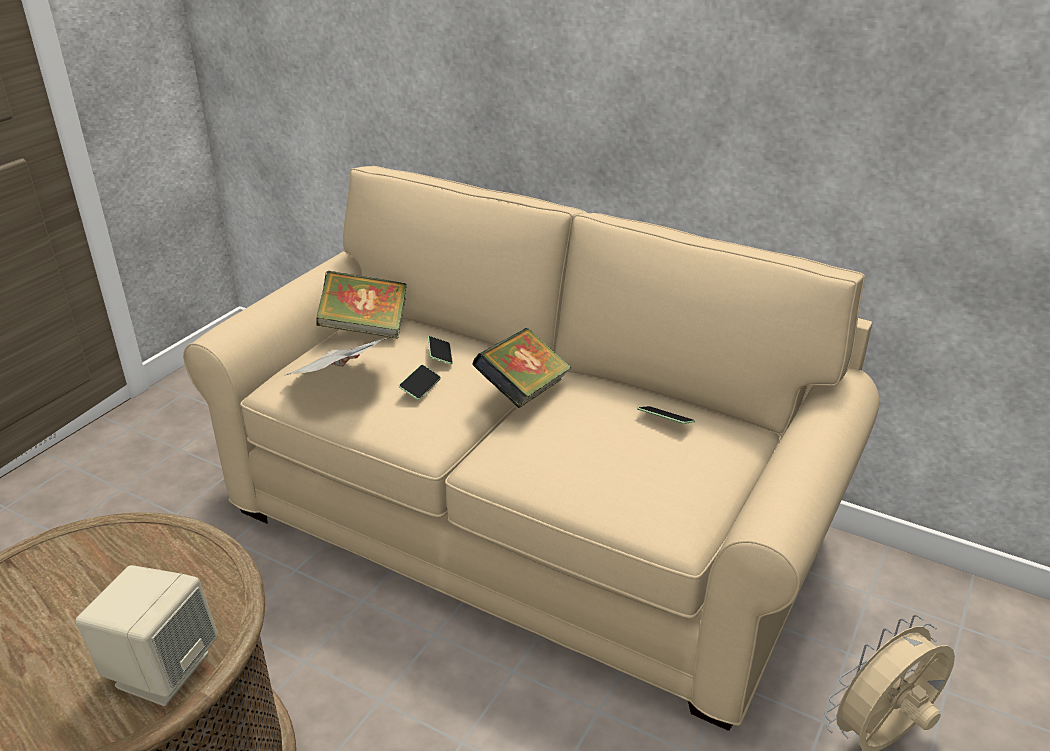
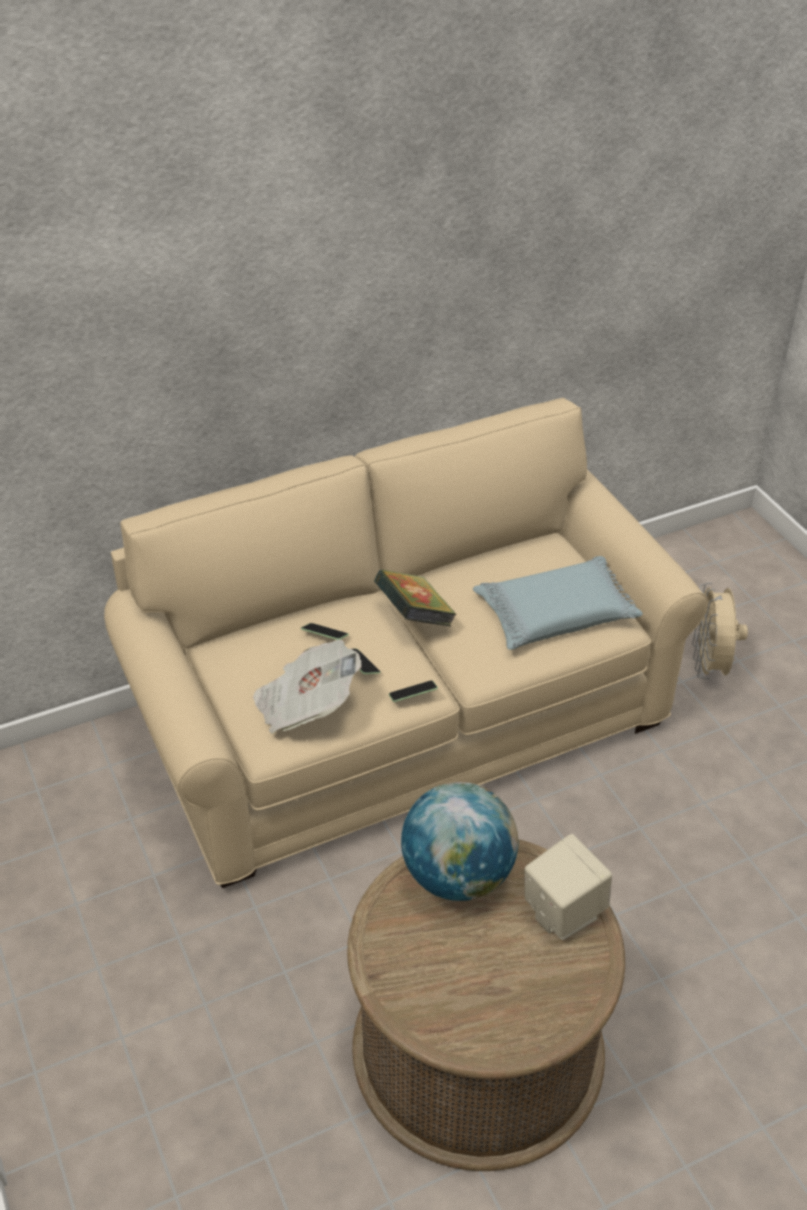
camera: 55 degrees left, 10 degrees up
book [316,271,407,339] -> none
phone [637,406,695,424] -> phone moved to [389,680,438,702]
none -> globe [401,782,518,901]
none -> blue pillow [473,556,643,650]

